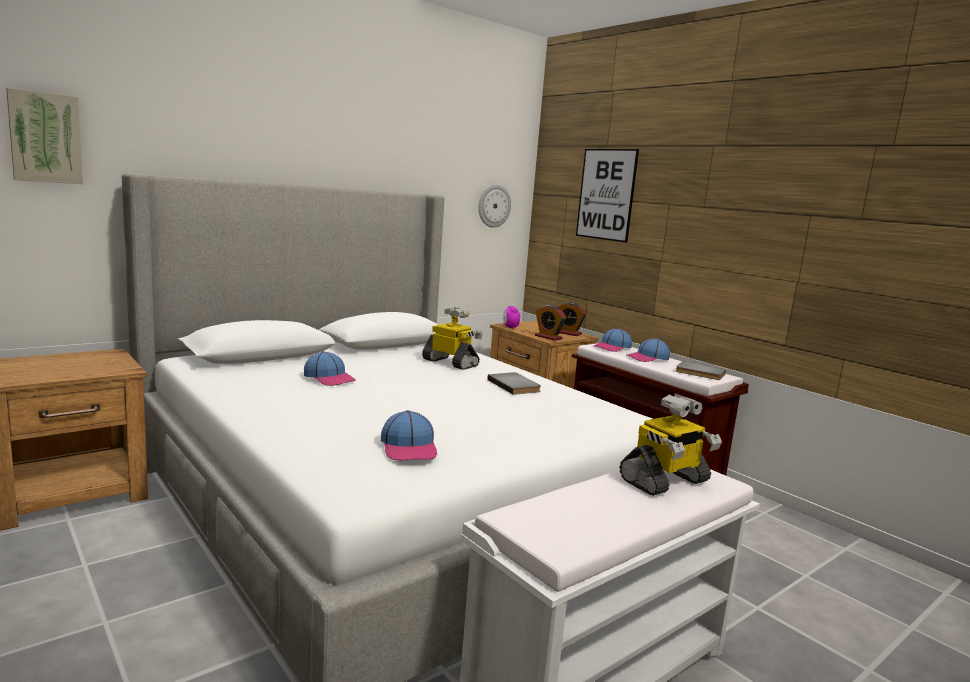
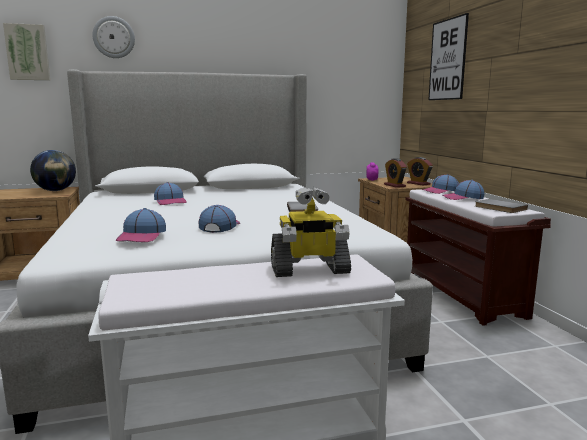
camera: 25 degrees right, 0 degrees up
toy robot [422,307,483,370] -> none
wall clock [478,185,511,228] -> wall clock moved to [93,16,135,58]
none -> globe [30,150,76,191]
none -> cap [199,205,240,233]

